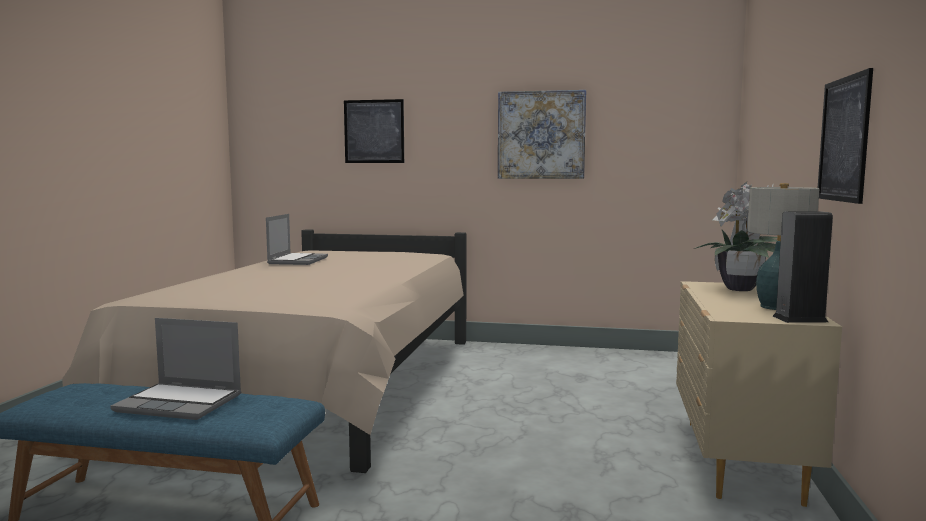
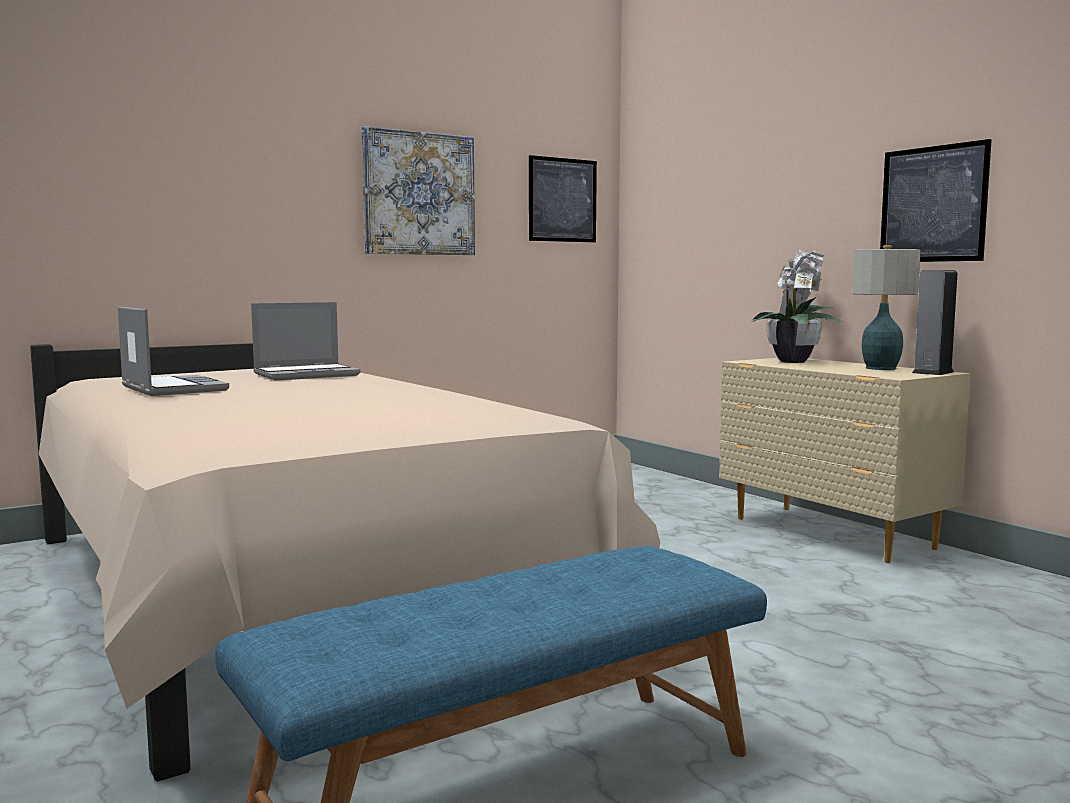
camera: 45 degrees left, 0 degrees up
laptop [110,318,241,420] -> laptop moved to [251,302,360,381]
picture [344,99,404,163] -> picture moved to [529,155,597,242]

